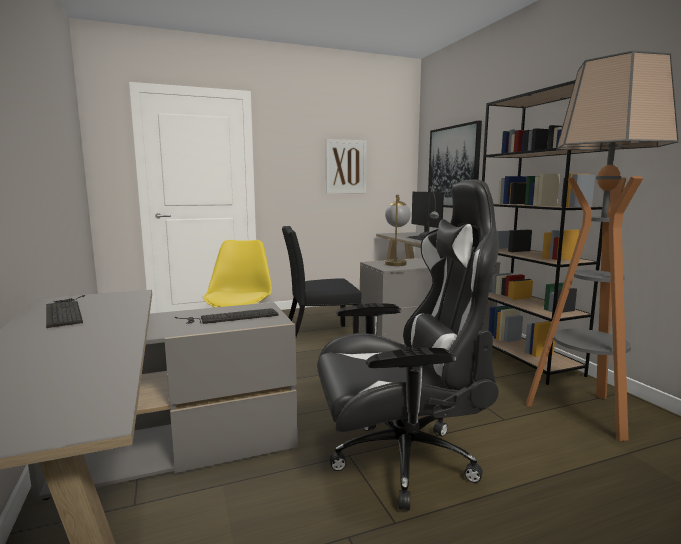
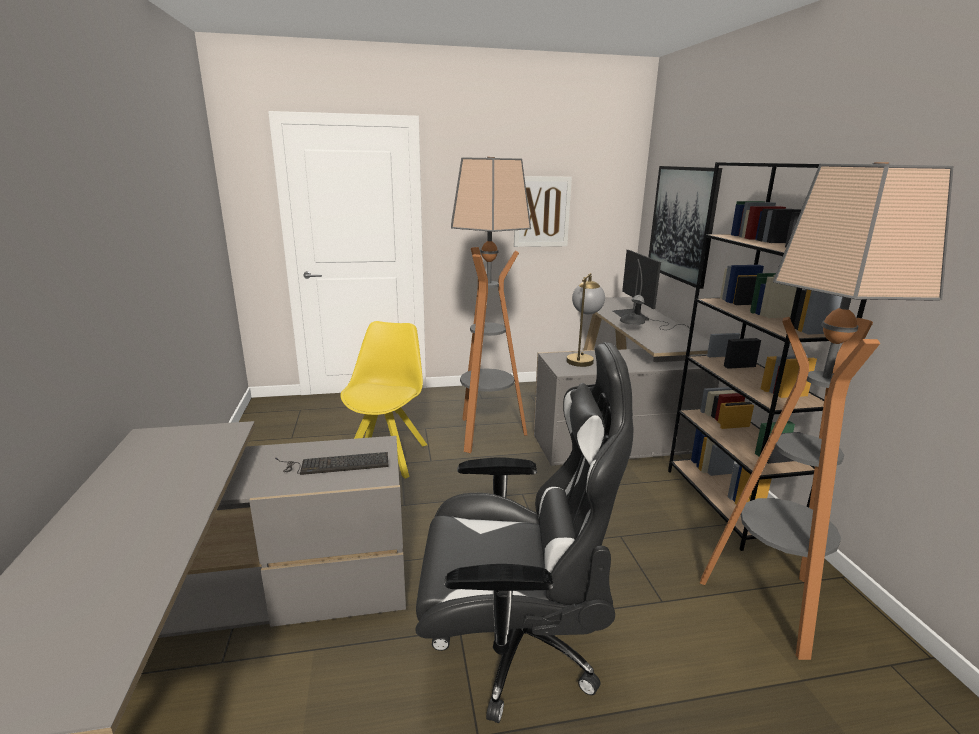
camera: 10 degrees right, 10 degrees up
keyboard [46,295,85,328] -> none
black chair [282,226,361,337] -> floor lamp [451,157,531,453]

